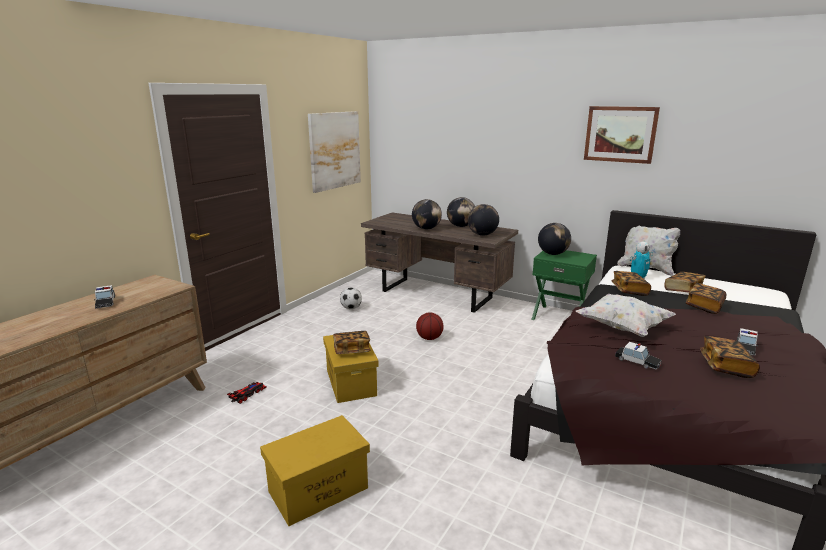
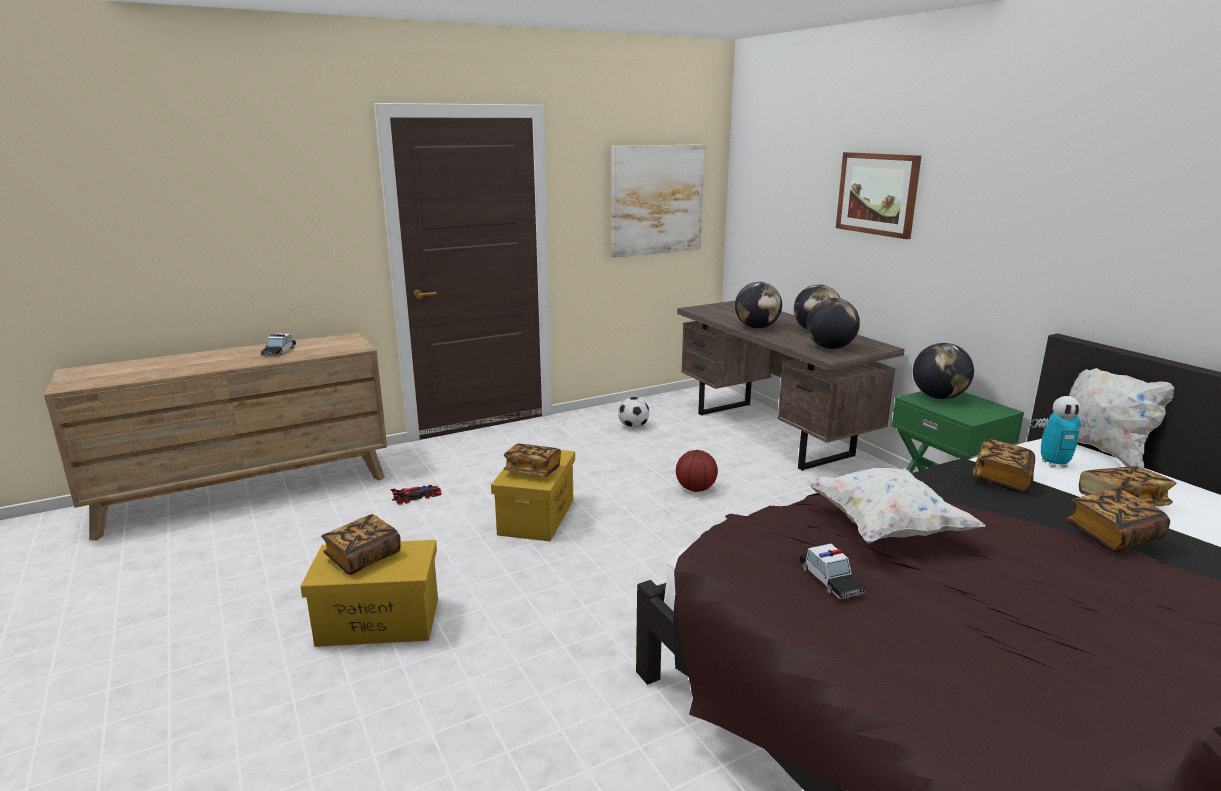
camera: 30 degrees right, 0 degrees up
picture [584,106,660,164] -> picture moved to [836,152,921,239]
book [700,336,760,378] -> book moved to [321,514,401,575]
toy car [737,328,758,355] -> none

